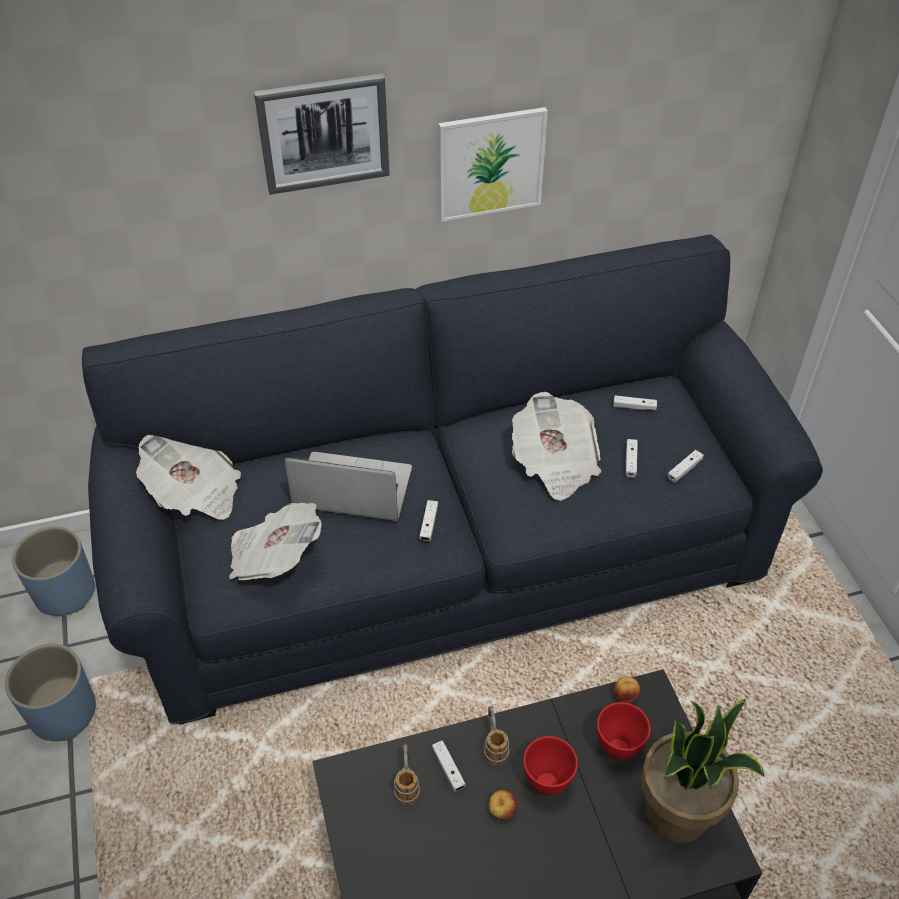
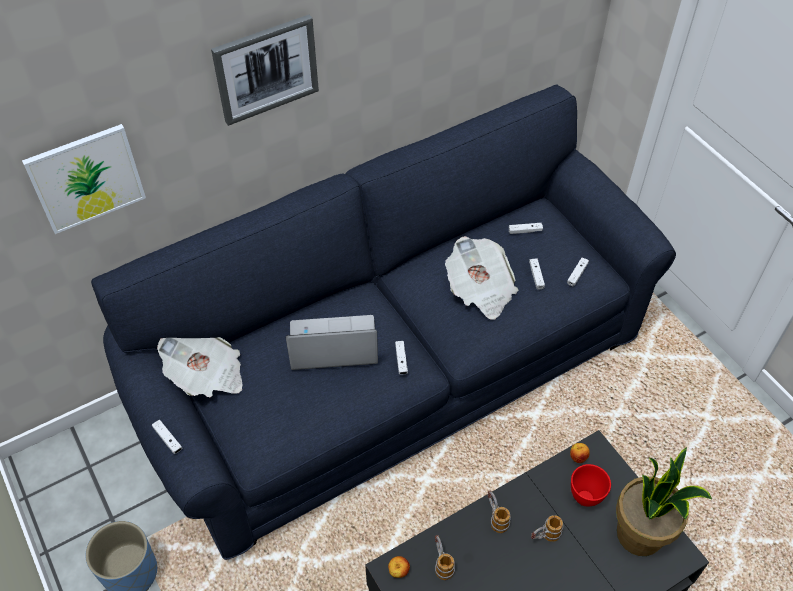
camera: 15 degrees left, 5 degrees up
blue planter [12,526,95,616] -> none
newspaper [229,503,322,580] -> none
white game controller [432,740,466,791] -> white game controller moved to [152,420,182,454]
picture [439,107,548,222] -> picture moved to [22,124,146,234]
apple [489,790,517,819] -> apple moved to [388,556,410,578]
red bowl [523,736,578,795] -> mug [531,515,563,542]

